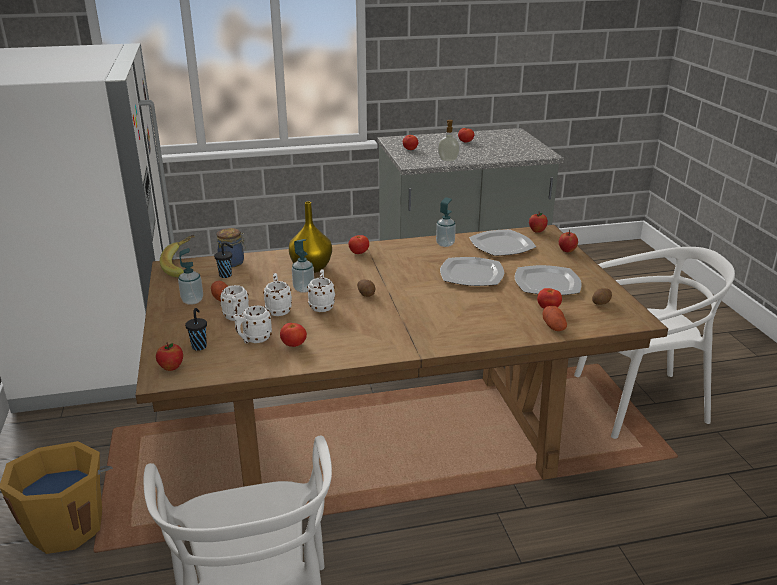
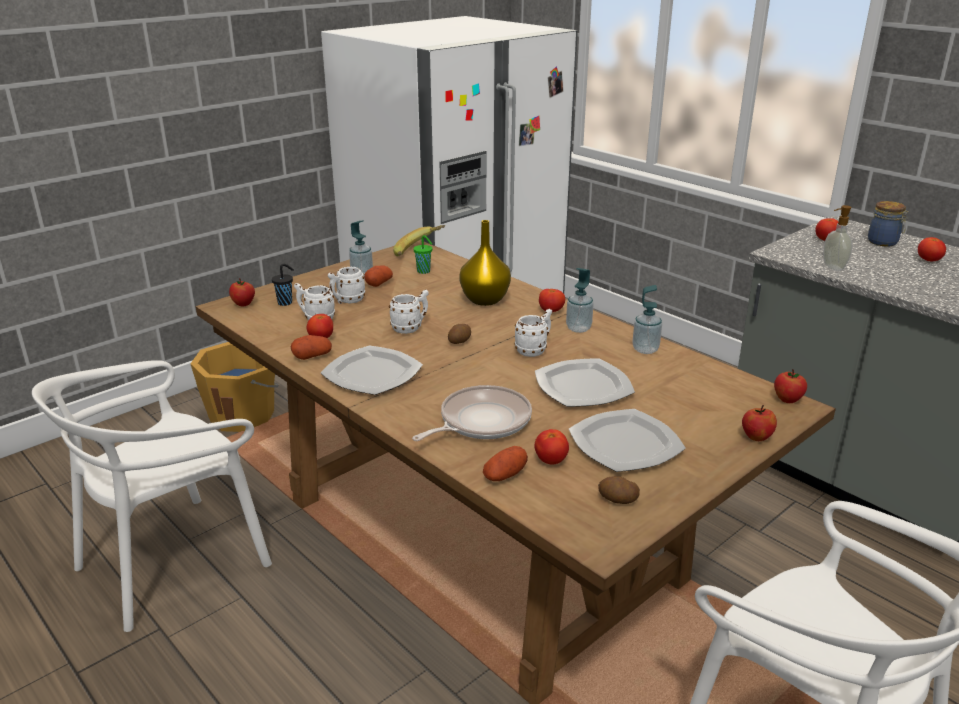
camera: 60 degrees right, 0 degrees up
black cup [214,242,233,278] -> green cup [413,235,432,274]
jar [217,228,246,267] -> jar moved to [868,201,909,247]
white mug [263,273,292,316] -> white mug moved to [515,309,552,357]
soap dispenser [292,239,314,293] -> soap dispenser moved to [566,268,594,333]
plate [469,229,536,256] -> plate moved to [321,345,423,395]
none -> potato [291,335,332,360]
none -> frying pan [412,385,532,441]

